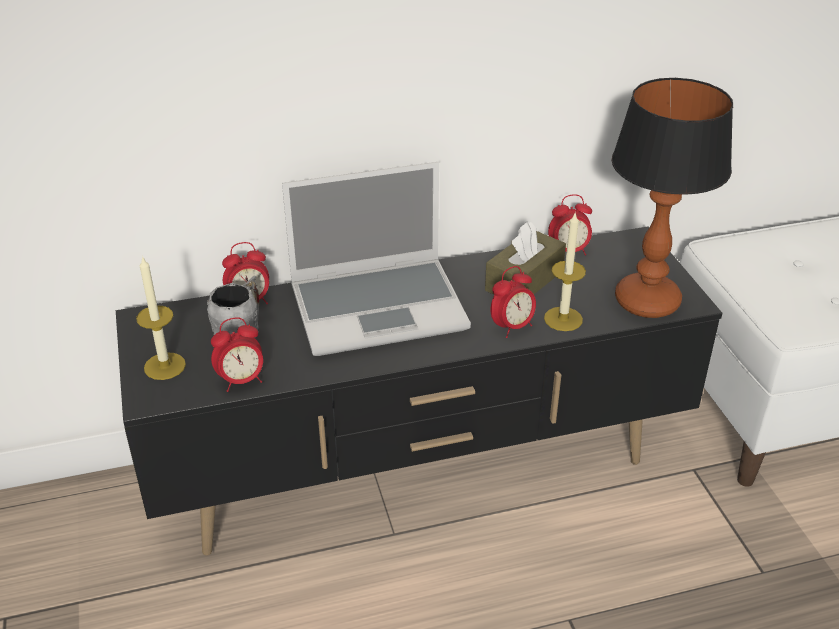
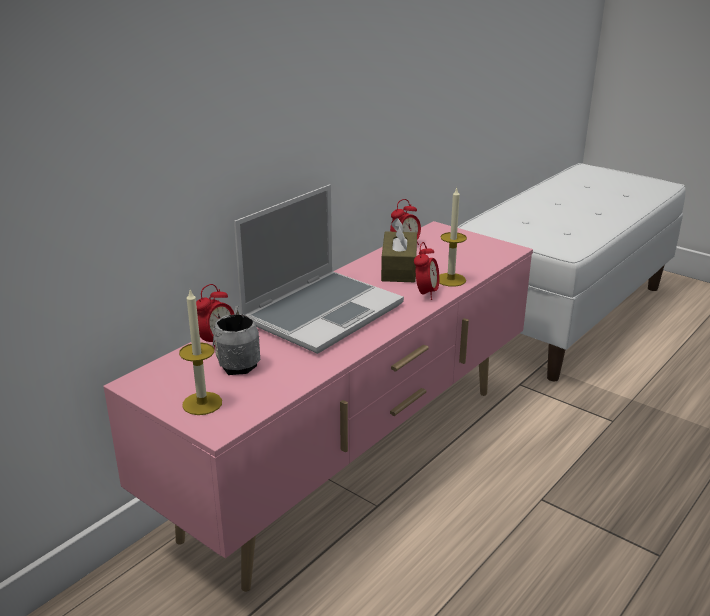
camera: 35 degrees left, 10 degrees down
black tv stand [116,226,722,555] -> pink tv stand [103,221,533,592]
alarm clock [211,317,263,392] -> none
table lamp [612,78,733,318] -> none

